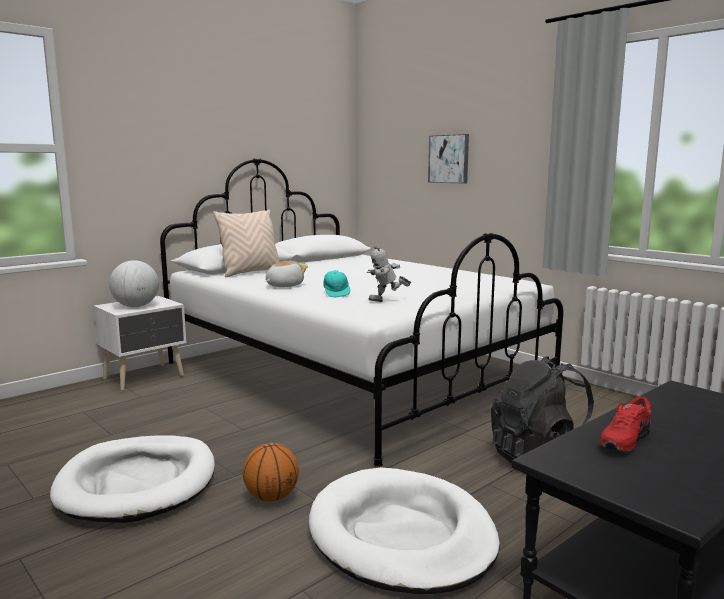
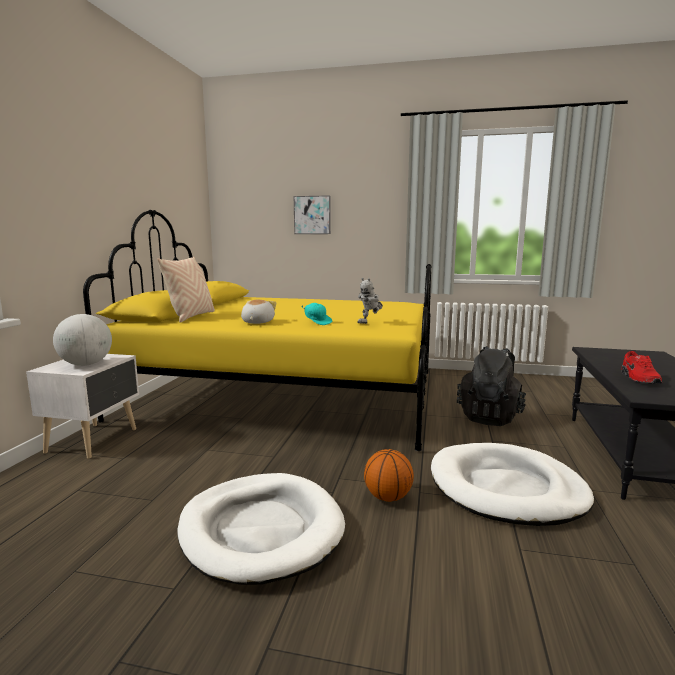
camera: 35 degrees left, 0 degrees up
white bed [160,158,563,467] -> yellow bed [83,210,431,451]

